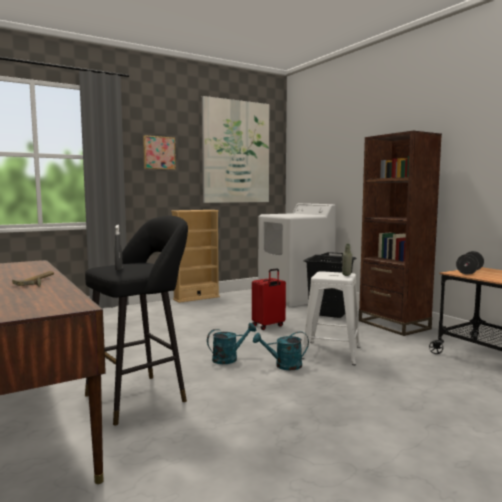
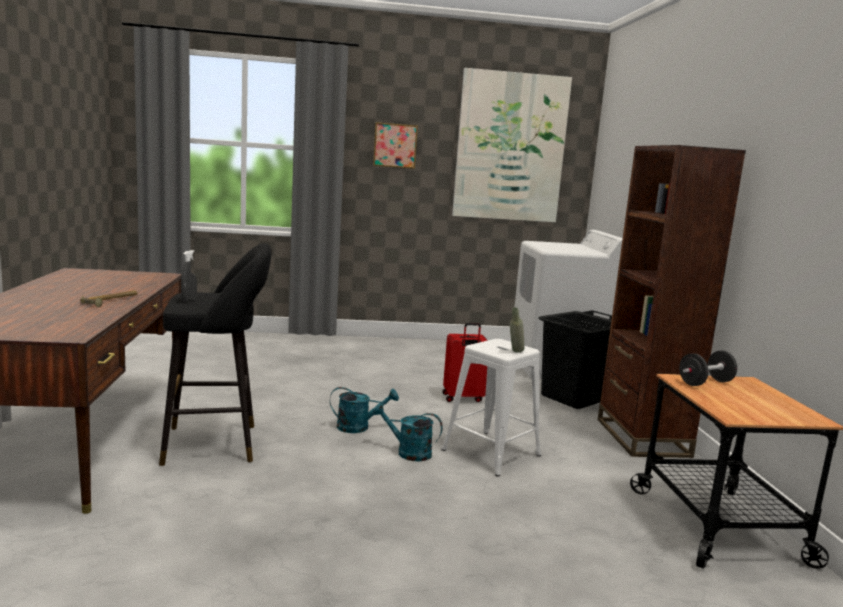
camera: 25 degrees right, 5 degrees up
beige bookcase [171,210,220,303] -> none

